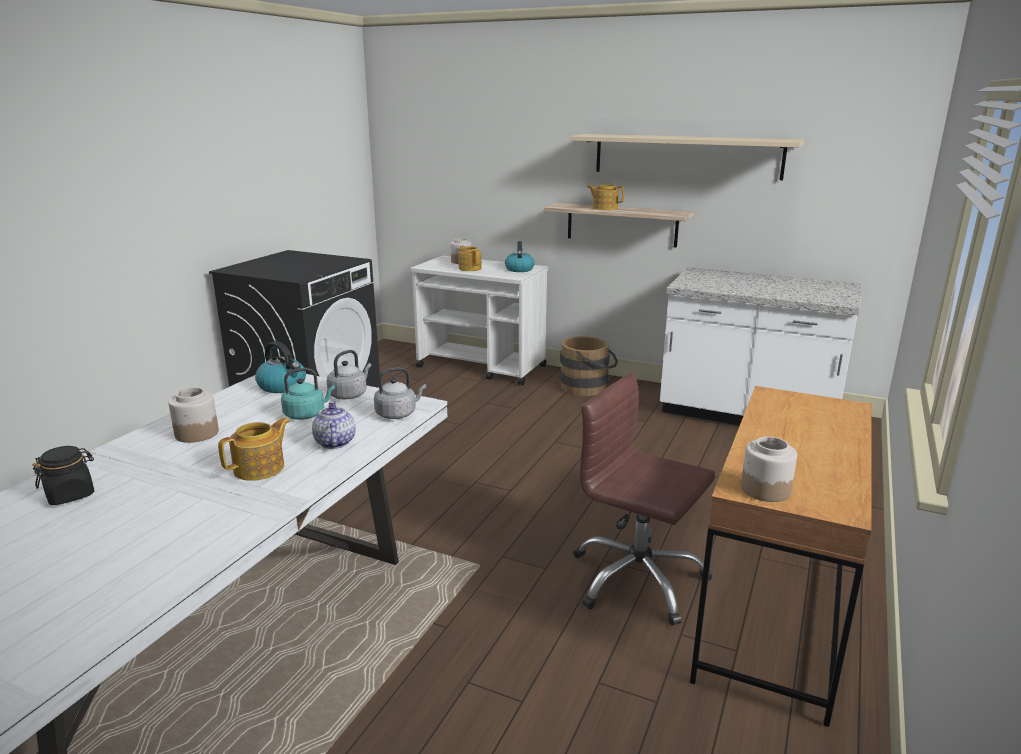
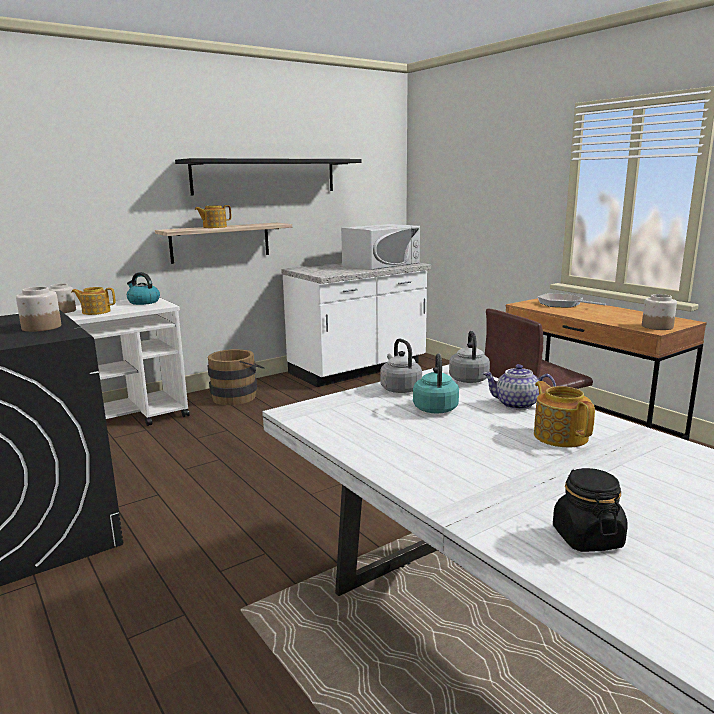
camera: 60 degrees left, 5 degrees down
jar [168,388,219,443] -> jar moved to [16,287,61,332]
kettle [255,341,306,393] -> none
beige shelf [570,134,804,180] -> black shelf [175,158,362,195]
none -> white microwave [341,224,420,270]
none -> frying pan [537,293,606,308]

